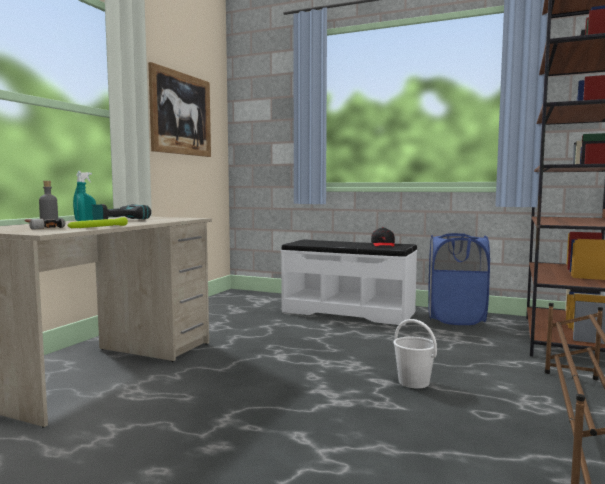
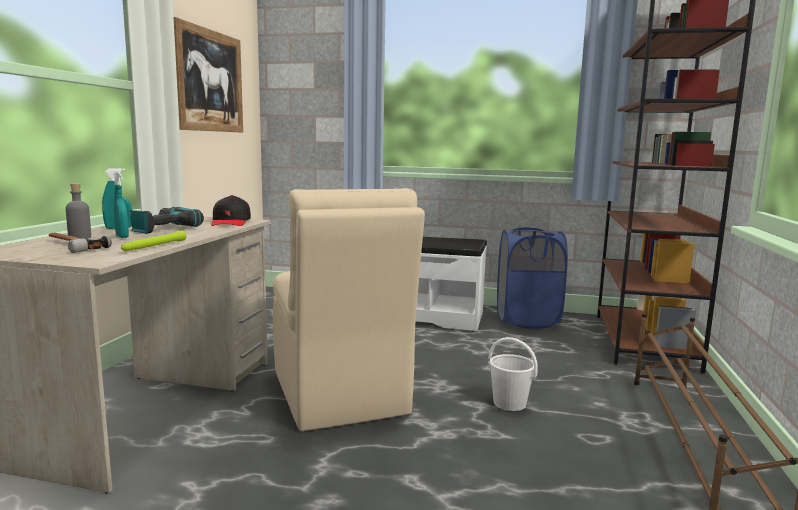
camera: 10 degrees left, 5 degrees up
black cap [371,227,395,247] -> black cap moved to [211,195,251,226]
none -> beige chair [273,188,425,431]

